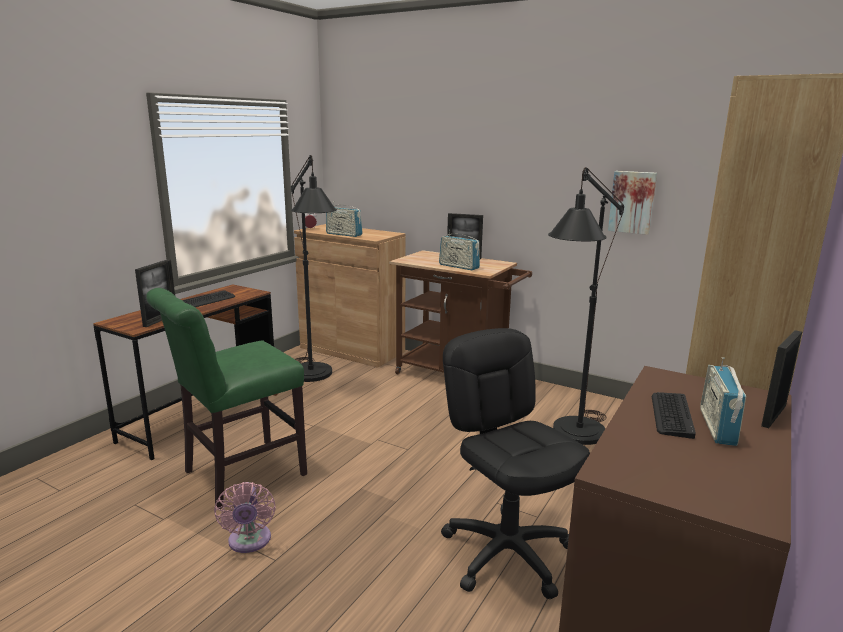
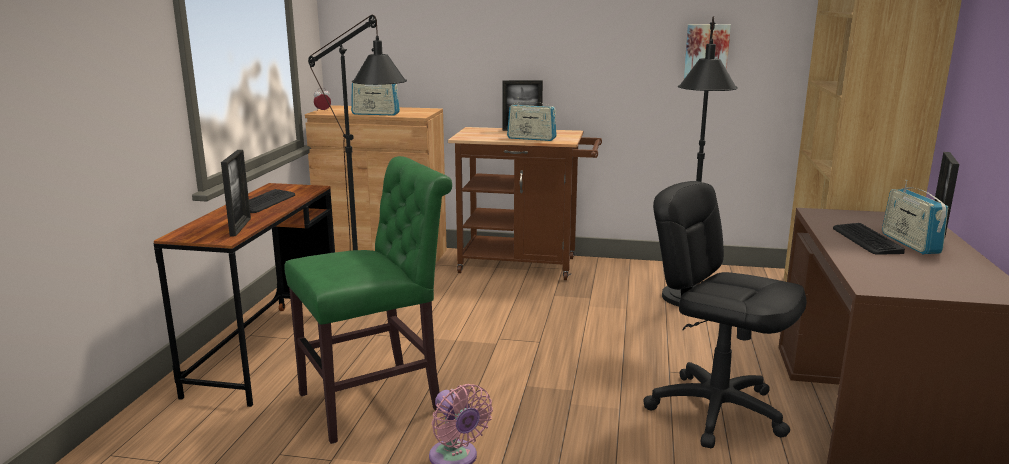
camera: 20 degrees left, 0 degrees up
green chair [146,288,307,509] -> green chair turned 150 degrees counterclockwise [284,156,452,444]

